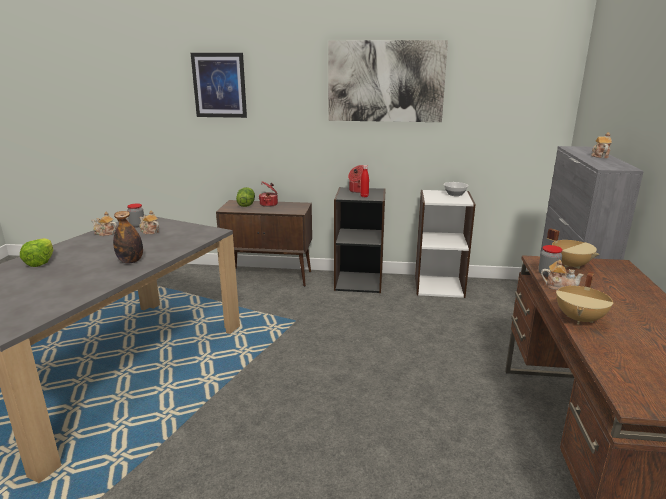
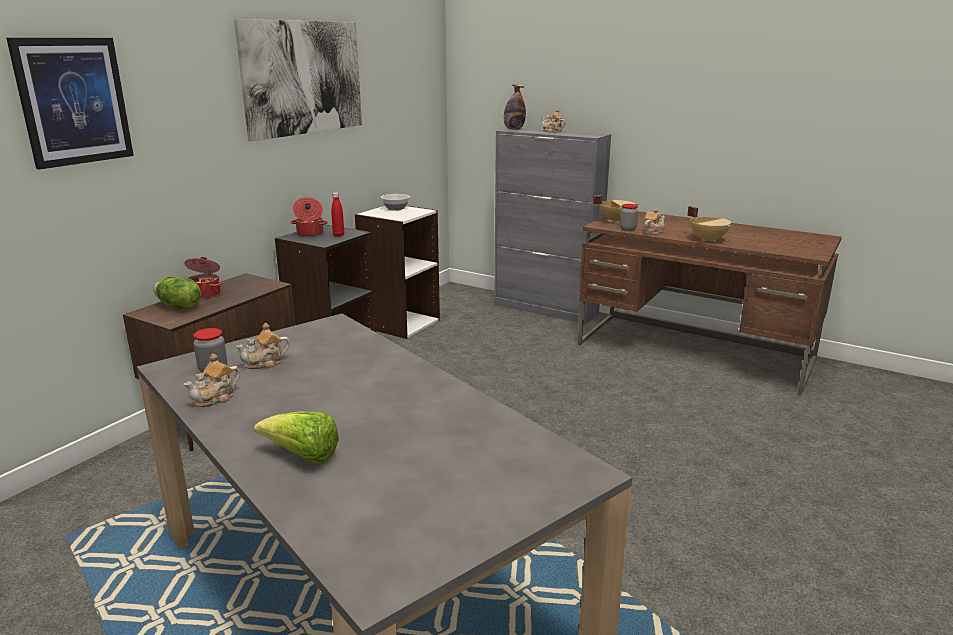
camera: 65 degrees left, 0 degrees up
bottle [113,211,143,264] -> bottle moved to [504,84,526,130]

